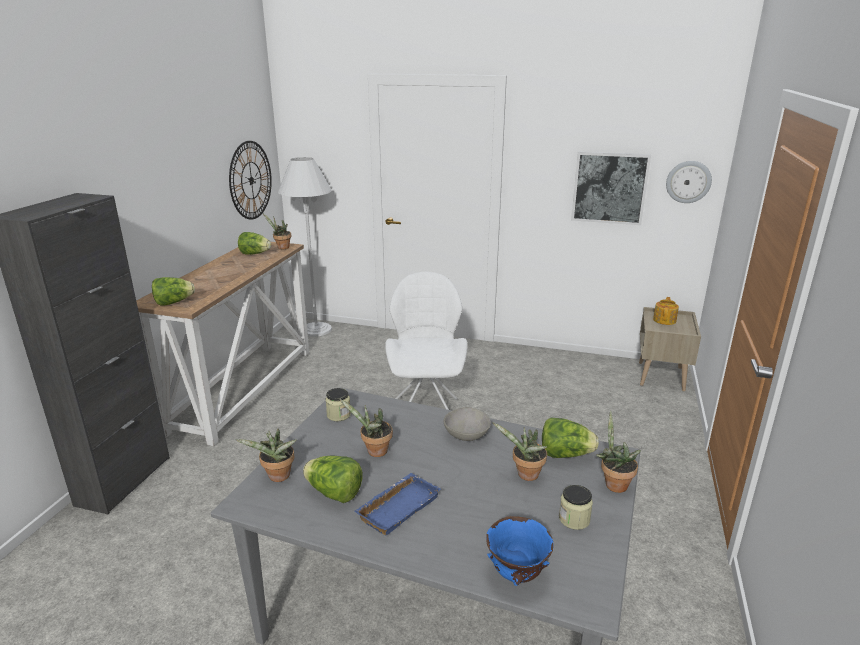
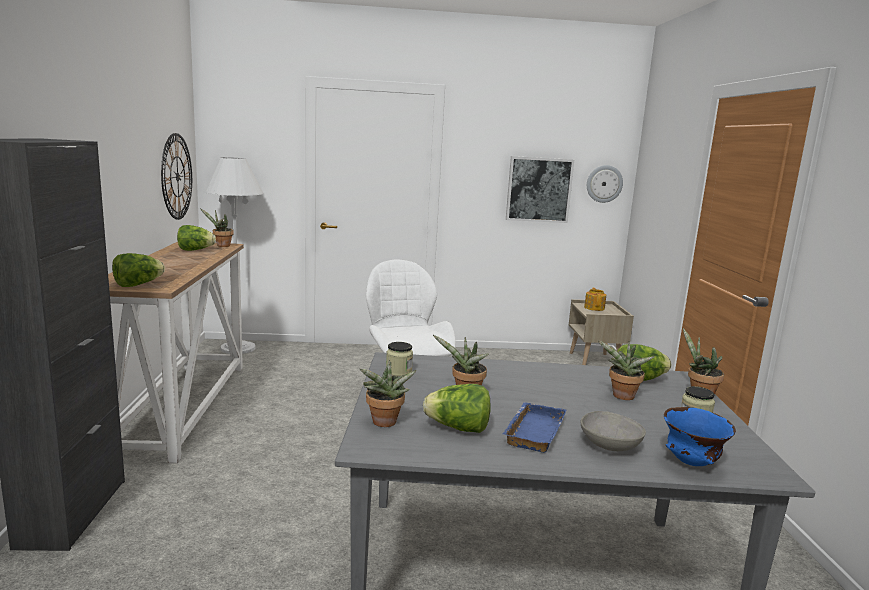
camera: 20 degrees left, 10 degrees down
grey bowl [444,407,491,441] -> grey bowl moved to [580,411,646,451]

